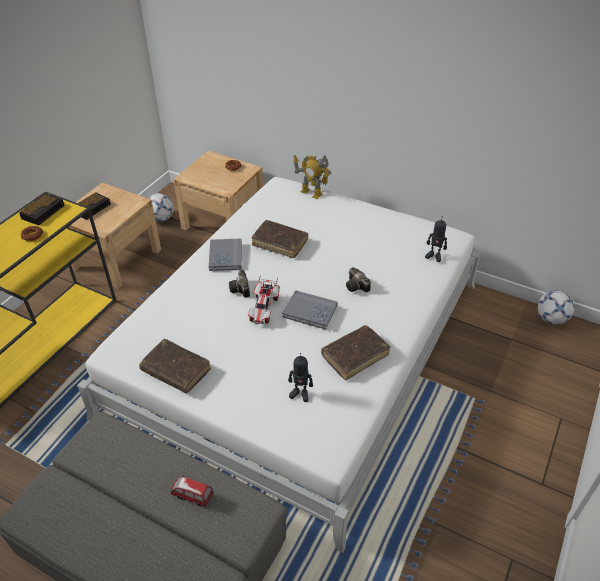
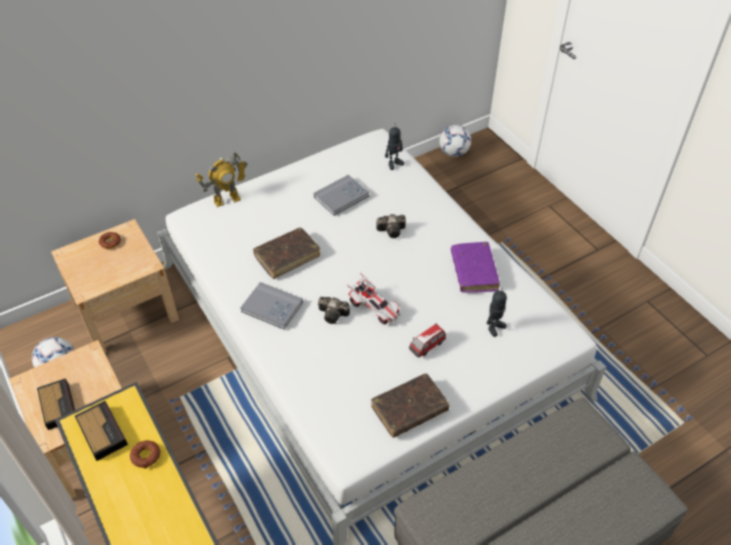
camera: 60 degrees left, 5 degrees up
toy car [170,475,214,507] -> toy car moved to [409,324,446,358]
grey book [282,290,337,330] -> grey book moved to [314,175,369,216]
brown book [321,325,391,380] -> purple book [451,242,500,293]

